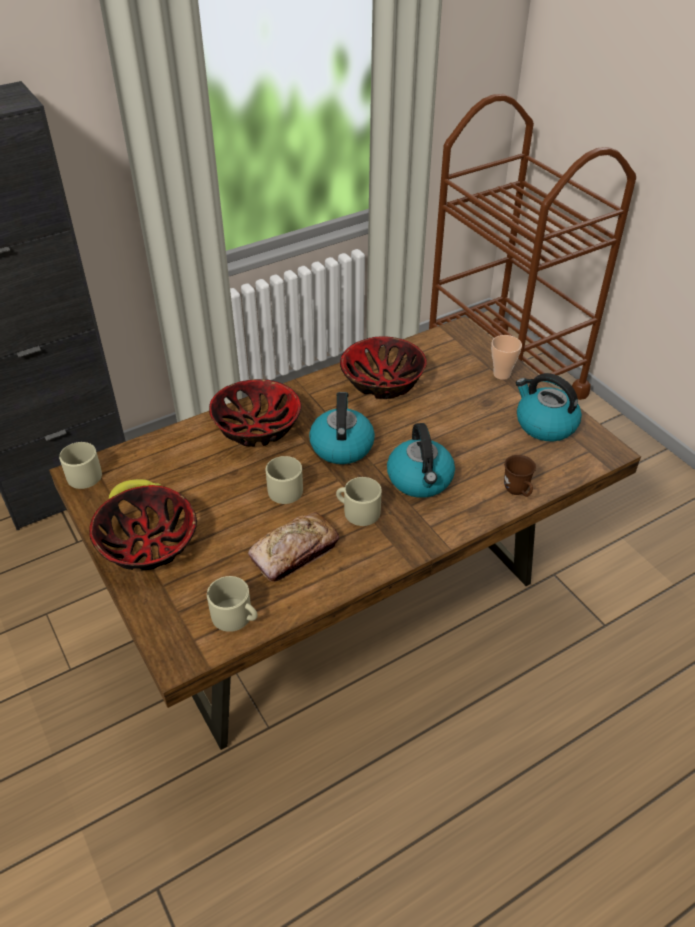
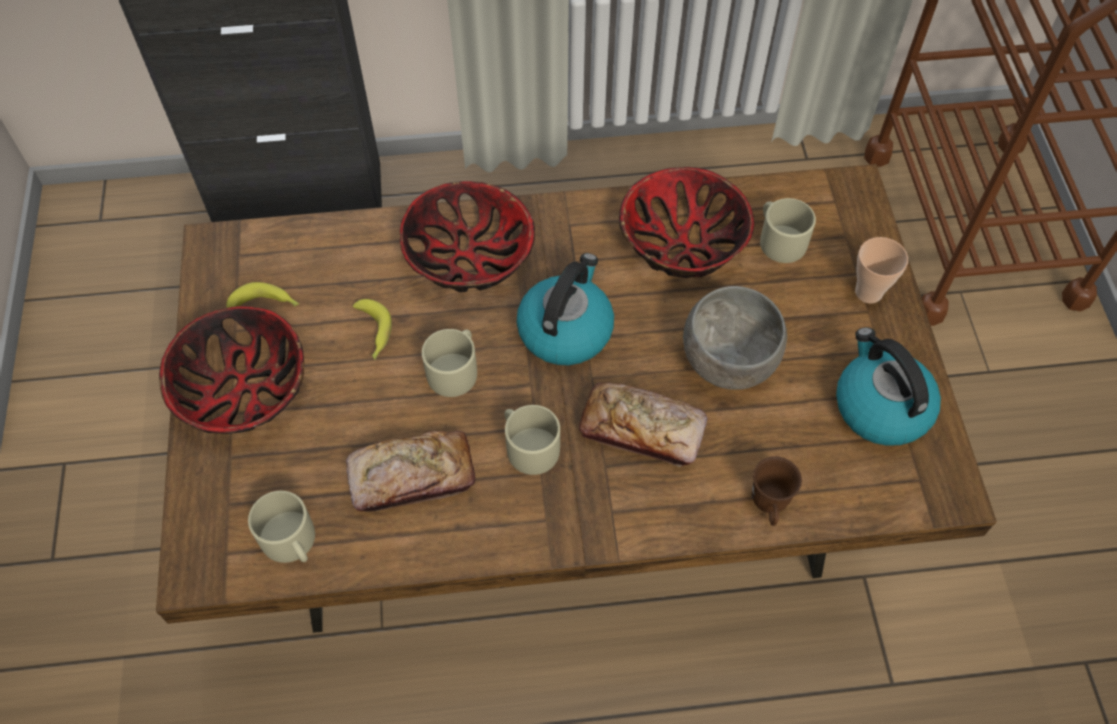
camera: 25 degrees right, 15 degrees up
beige mug [59,442,102,489] -> beige mug moved to [760,198,816,263]
kettle [387,423,455,498] -> bread [579,382,707,467]
none -> banana [353,299,392,360]
none -> grey bowl [683,286,787,390]

